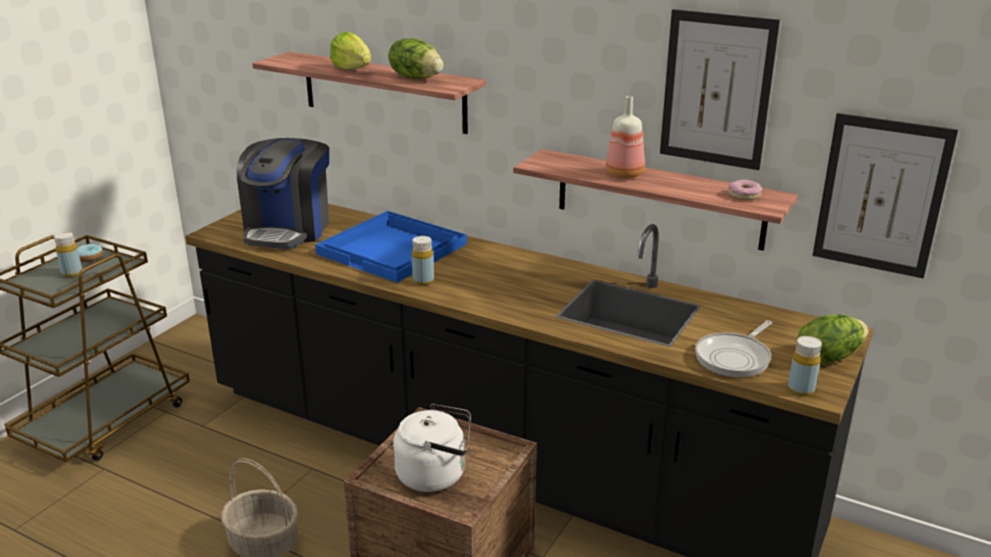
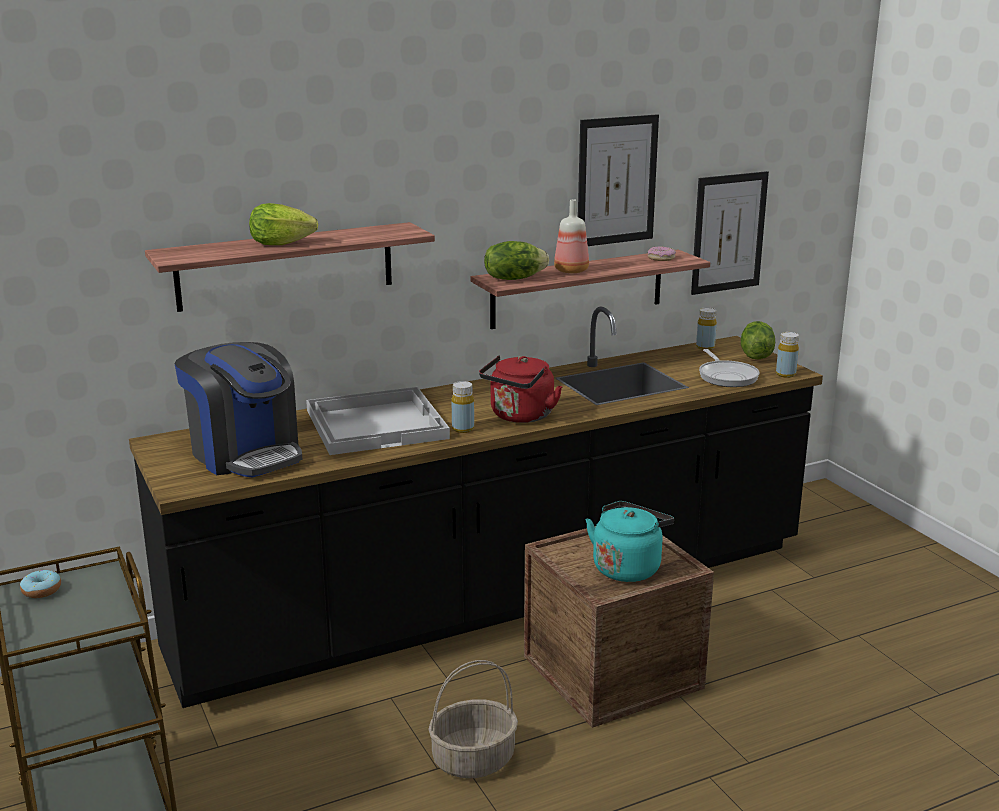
camera: 55 degrees left, 5 degrees down
yellow bottle [54,232,82,277] -> yellow bottle moved to [696,307,717,350]
blue tray [315,211,467,283] -> white tray [306,387,450,455]
lettuce [388,38,443,79] -> lettuce moved to [484,241,549,280]
white kettle [393,404,471,492] -> turquoise kettle [586,501,674,582]
none -> red kettle [479,355,562,423]

